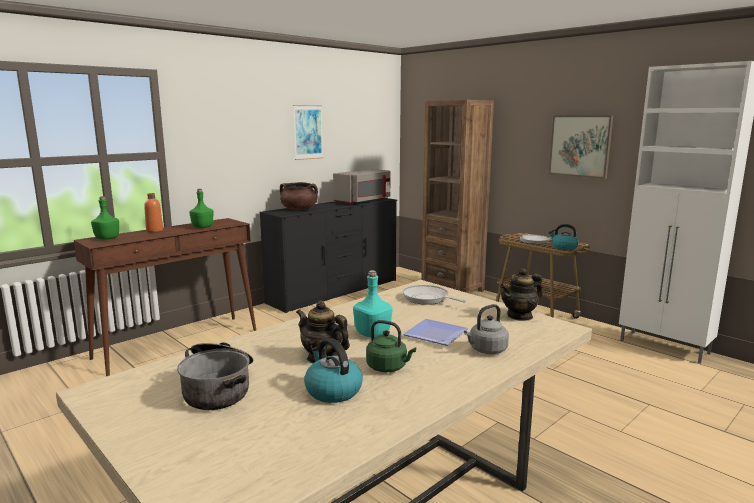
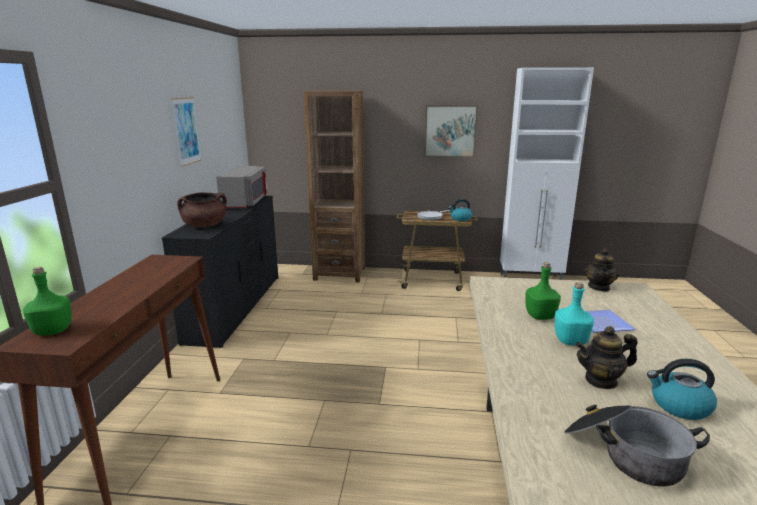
camera: 40 degrees left, 5 degrees up
orange bottle [144,193,163,232] -> none
green bottle [189,189,214,228] -> green bottle moved to [526,262,561,320]
green kettle [366,320,416,372] -> none
frying pan [403,285,467,305] -> none
grey kettle [464,304,509,354] -> none

